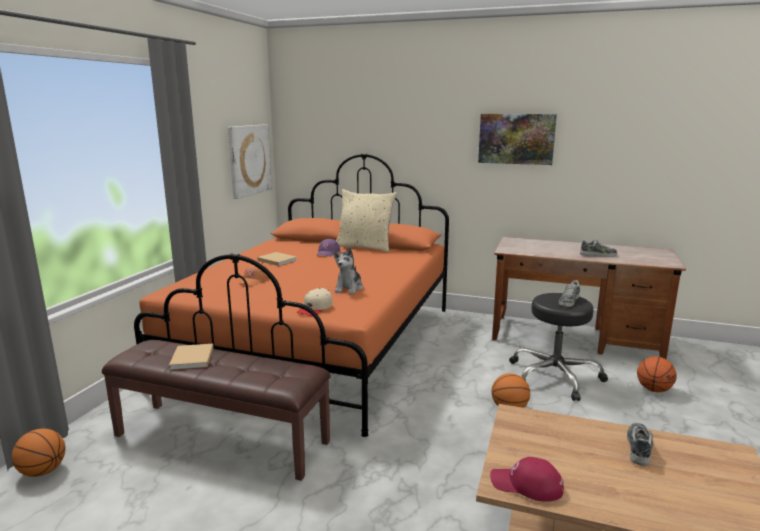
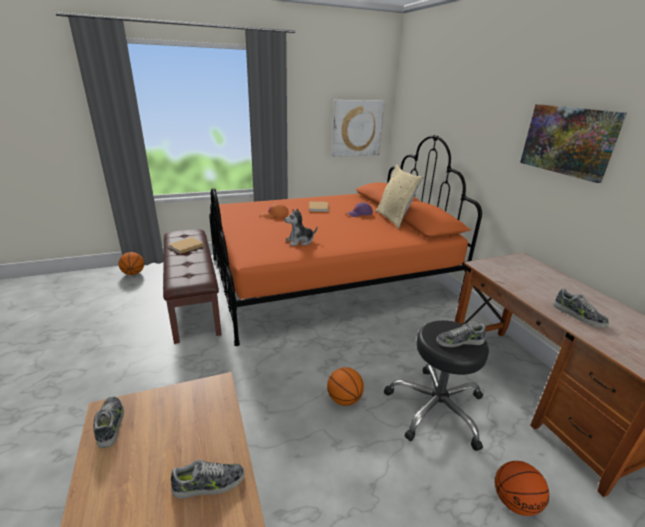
camera: 50 degrees right, 10 degrees up
beige cap [297,288,333,316] -> none
red cap [490,457,564,502] -> shoe [93,397,124,448]

